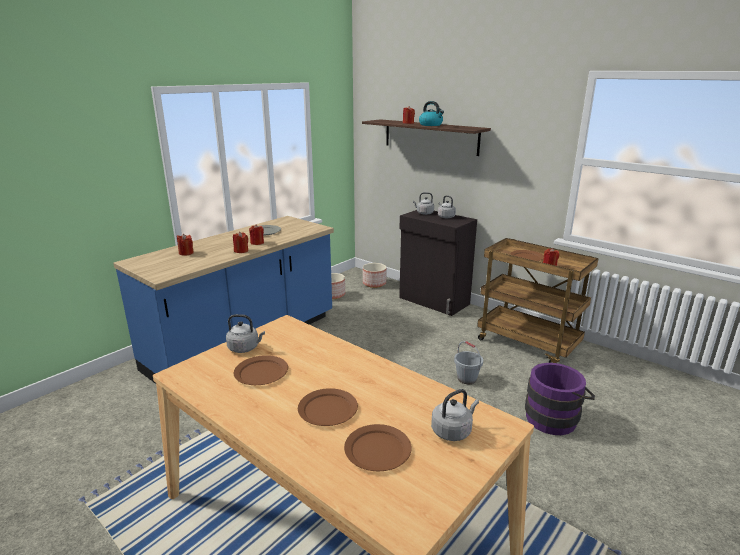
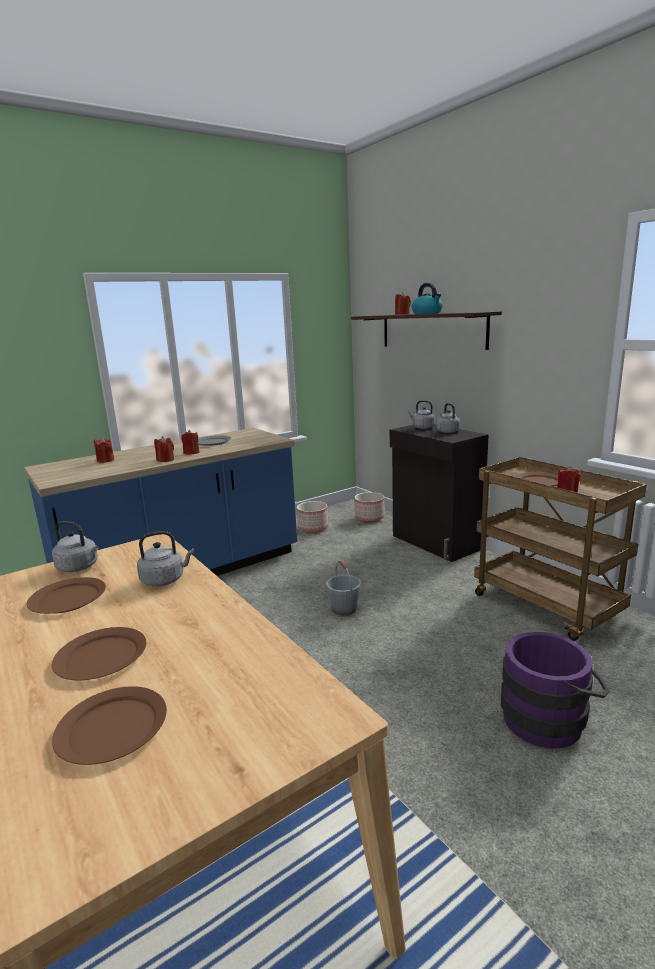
camera: 15 degrees right, 5 degrees down
grey kettle [431,389,479,441] -> grey kettle moved to [137,531,194,587]
grey bucket [454,341,483,384] -> grey bucket moved to [326,561,361,615]

